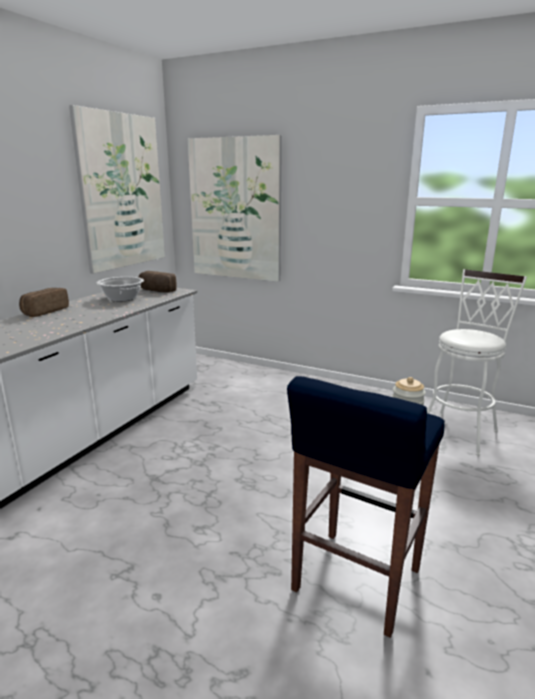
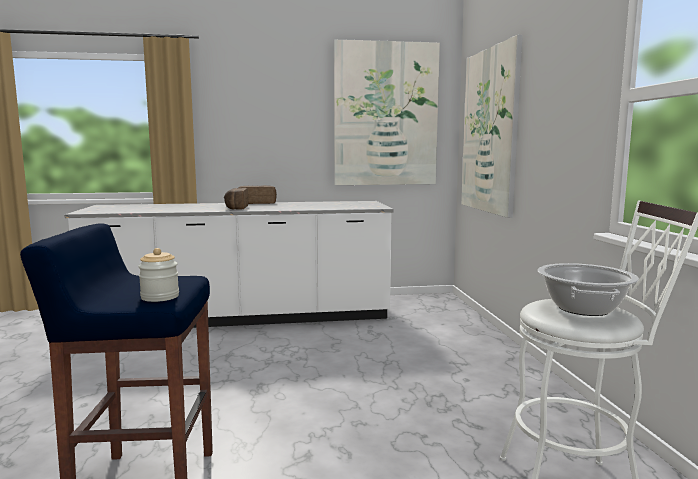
camera: 55 degrees right, 10 degrees down
cooking pot [97,277,144,302] -> cooking pot moved to [538,263,639,316]
bread [139,271,177,293] -> bread moved to [224,188,248,210]

